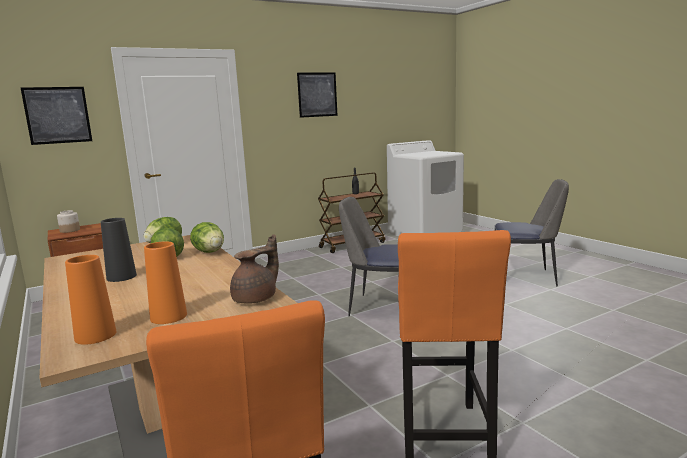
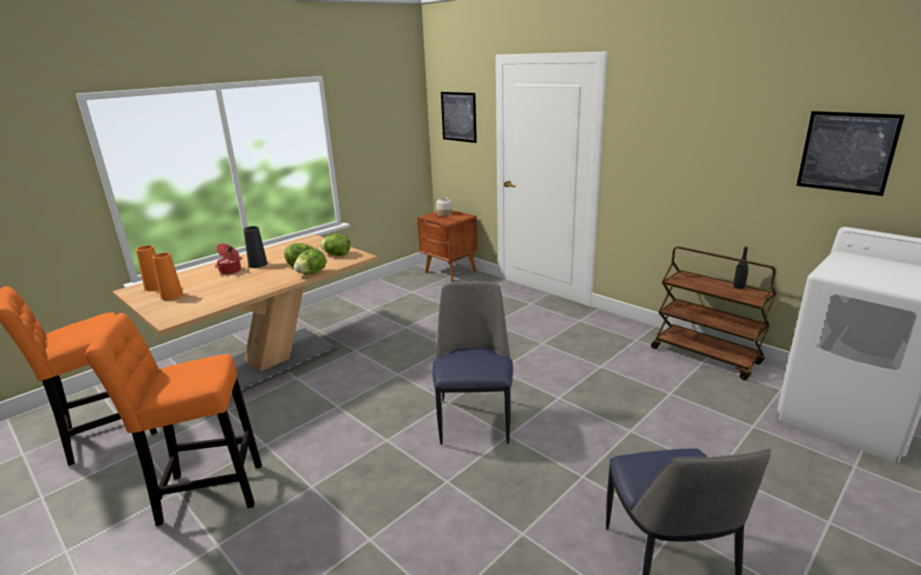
camera: 75 degrees right, 10 degrees up
brown teapot [230,234,279,304] -> none
picture [297,73,338,118] -> picture moved to [796,111,905,196]
none -> cooking pot [215,243,242,274]

